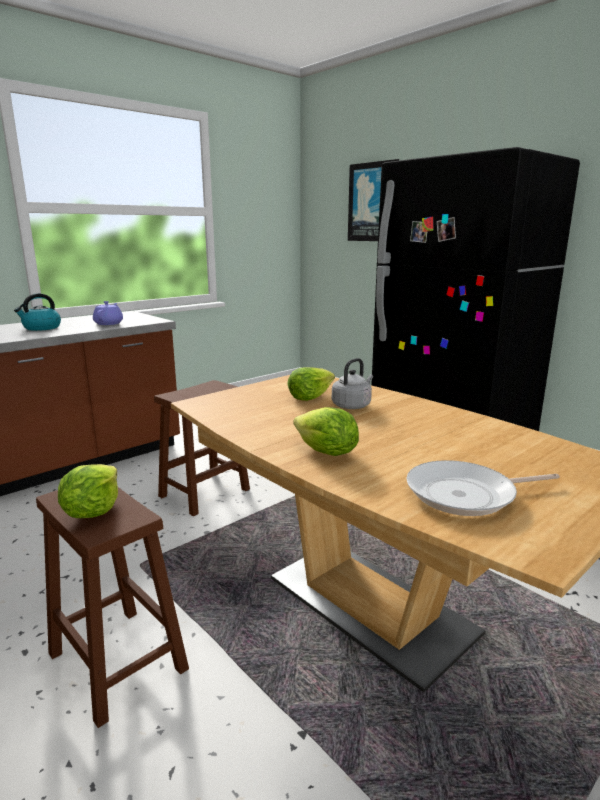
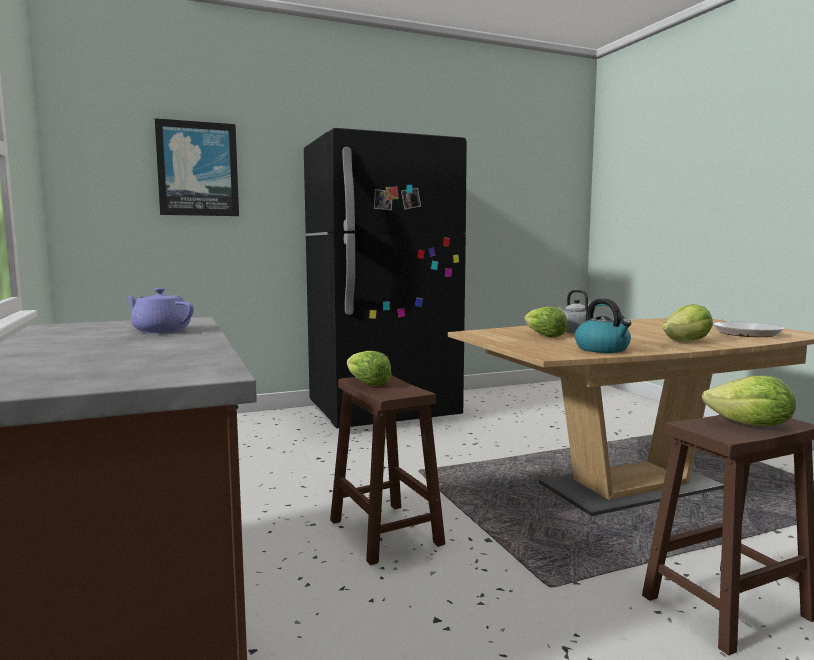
camera: 70 degrees left, 10 degrees down
kettle [14,293,61,331] -> kettle moved to [575,299,631,353]
none -> lettuce [347,351,392,386]

